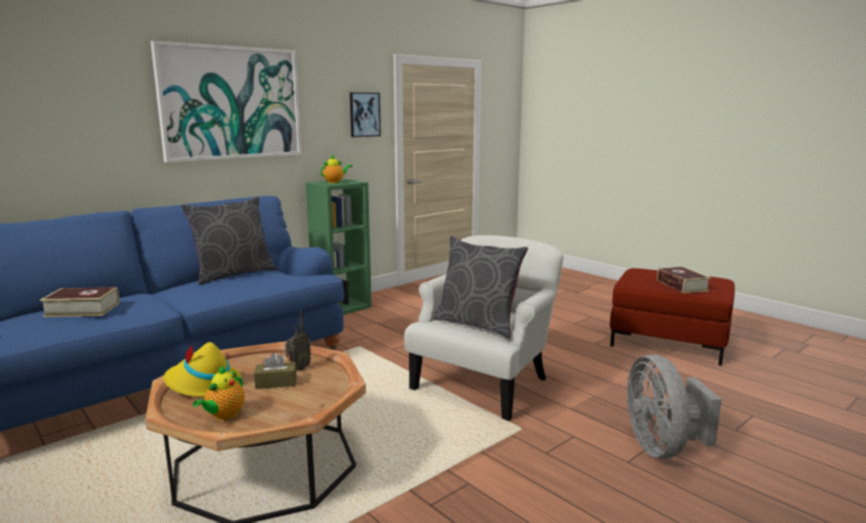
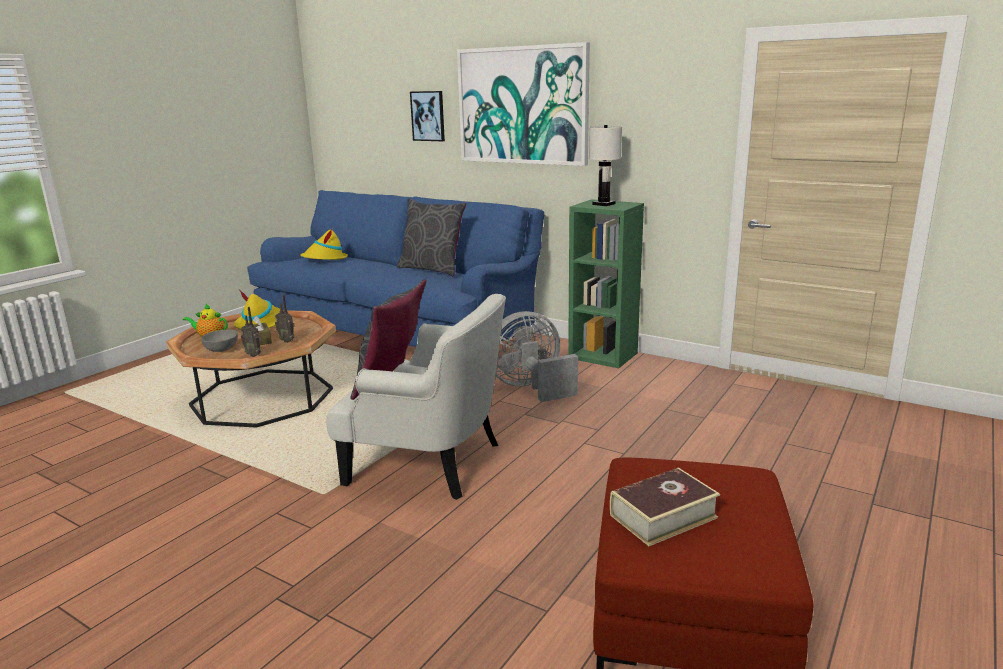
camera: 75 degrees right, 5 degrees up
book [40,287,120,317] -> yellow hat [300,229,348,260]
teapot [320,155,352,183] -> white table lamp [589,125,622,206]
picture [350,92,381,137] -> picture moved to [410,91,445,141]
grey fan [627,355,722,459] -> grey fan moved to [495,311,578,402]
none -> grey bowl [201,330,238,352]
none -> radio [241,307,261,357]

